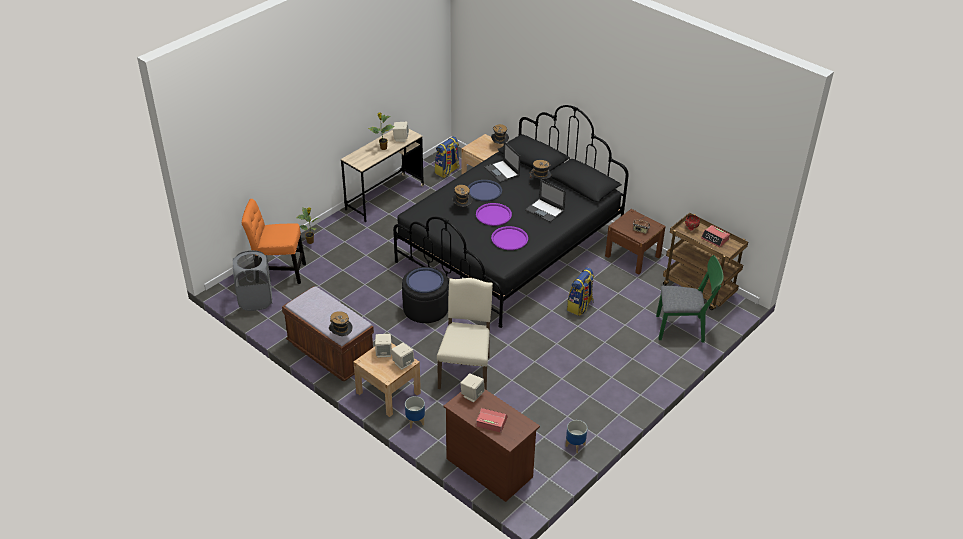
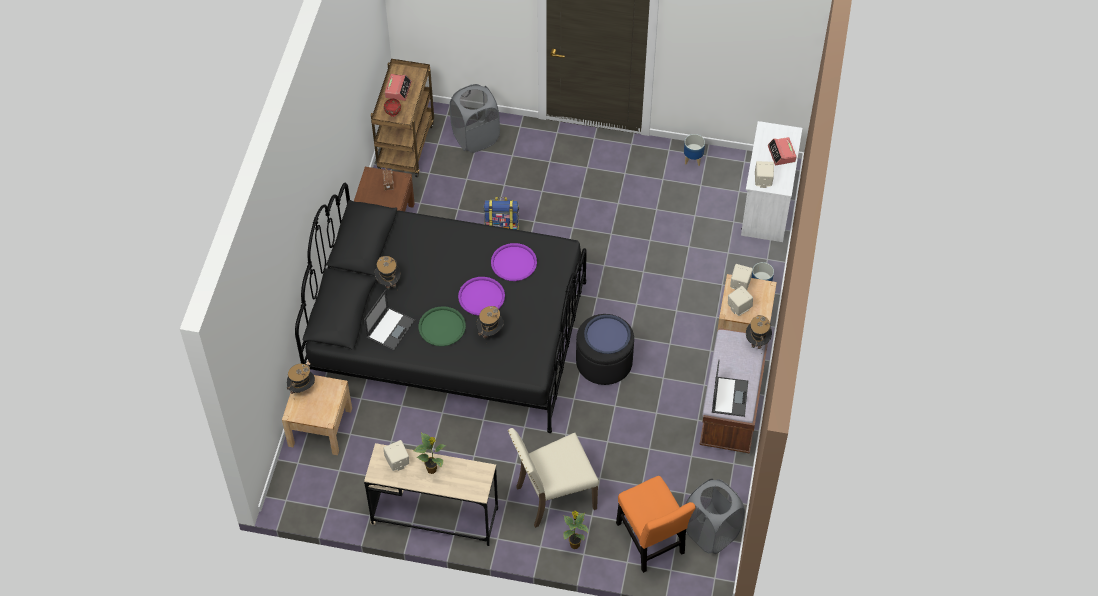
camera: 120 degrees left, 15 degrees up
backpack [435,136,460,178] -> none
beige chair [437,278,493,390] -> beige chair moved to [508,428,599,528]
brown dresser [444,389,540,502] -> white dresser [741,121,802,242]
blue tray [468,180,502,201] -> green tray [419,306,466,346]
laptop [525,179,566,223] -> laptop moved to [712,360,748,417]
green chair [656,255,724,343] -> grey laundry basket [450,84,500,153]

